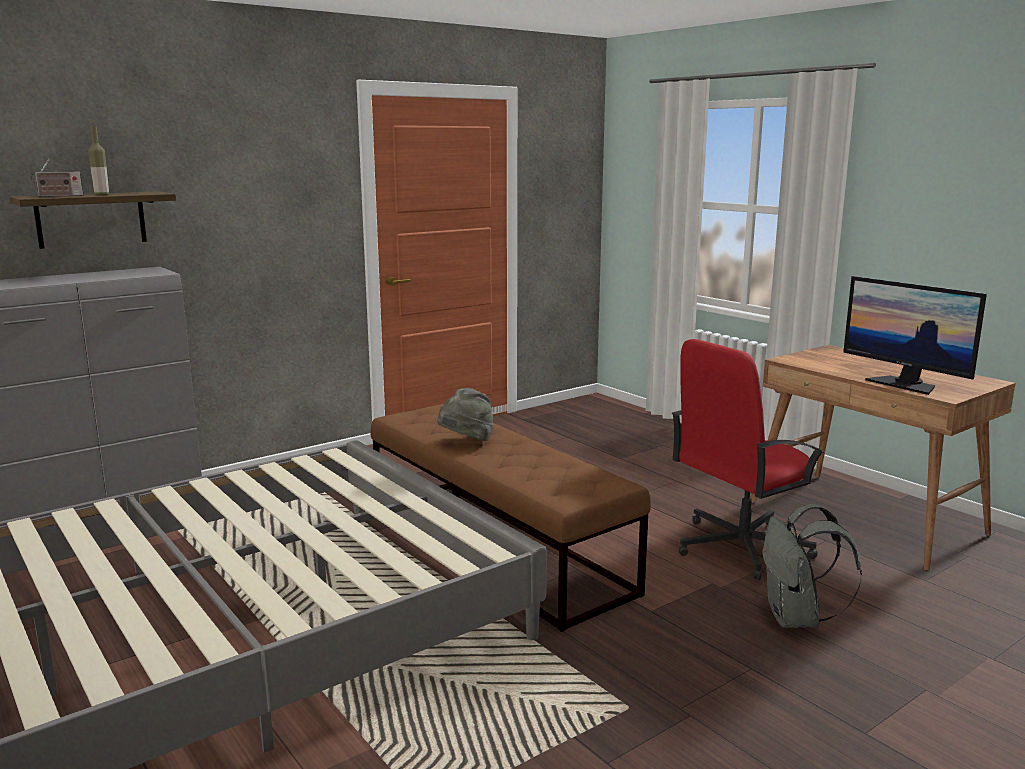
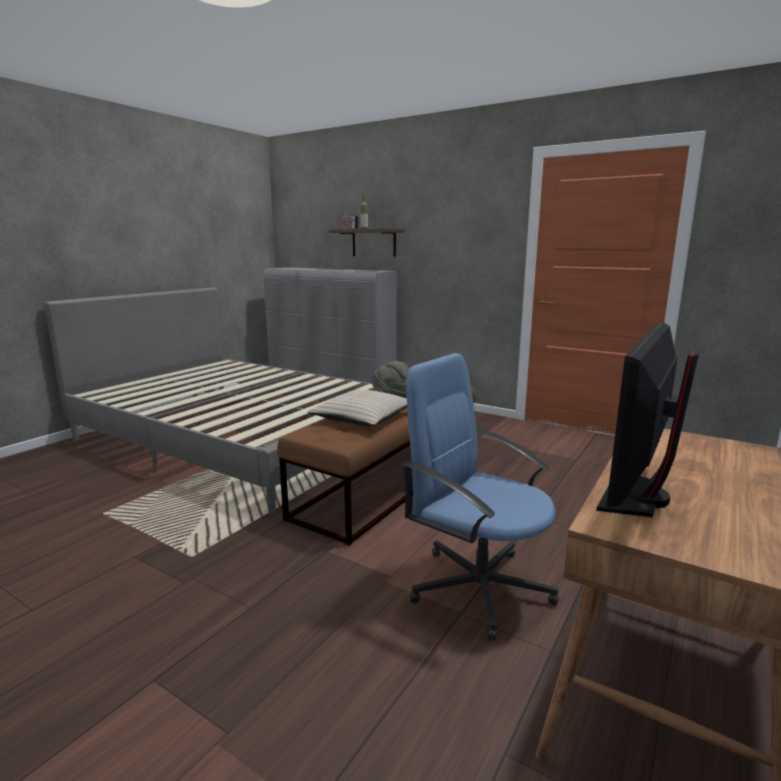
camera: 70 degrees right, 0 degrees up
red office chair [671,339,825,580] -> blue office chair [401,353,559,641]
grey backpack [762,504,862,628] -> none
none -> beige pillow [308,389,407,426]

